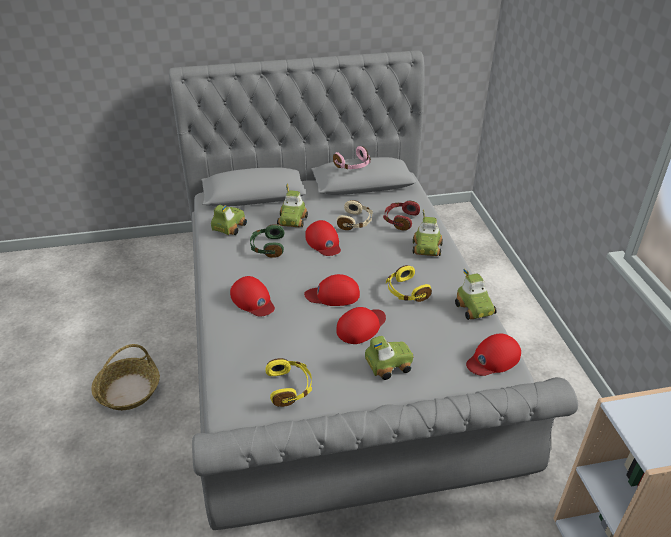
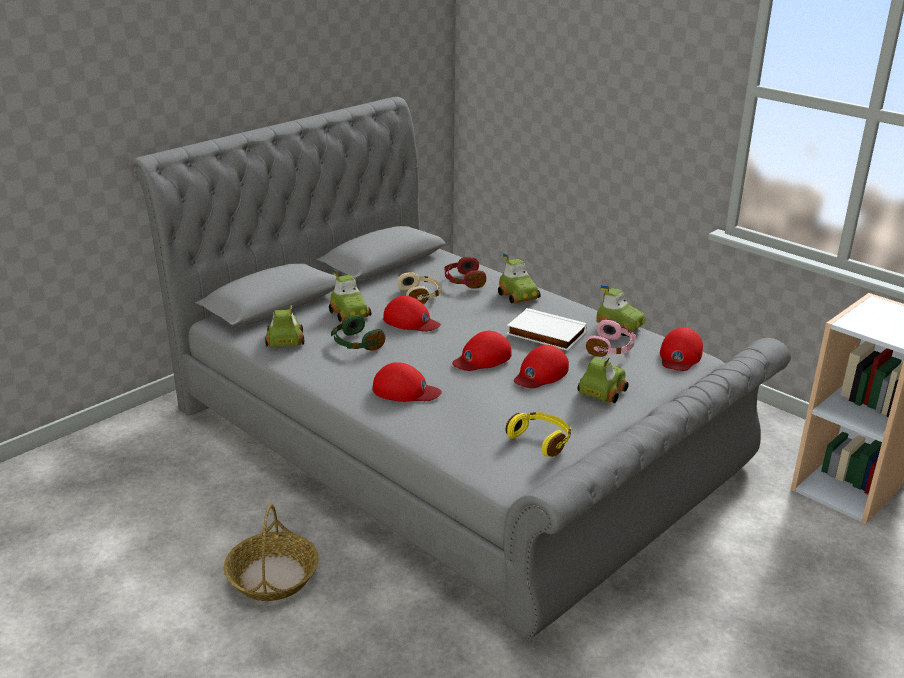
camera: 35 degrees left, 10 degrees down
pink headphones [333,146,371,169] -> pink headphones moved to [586,320,636,357]
red cap [336,307,386,344] -> red cap turned 150 degrees counterclockwise [514,345,569,388]
yellow headphones [386,265,432,302] -> white book [507,308,587,351]

